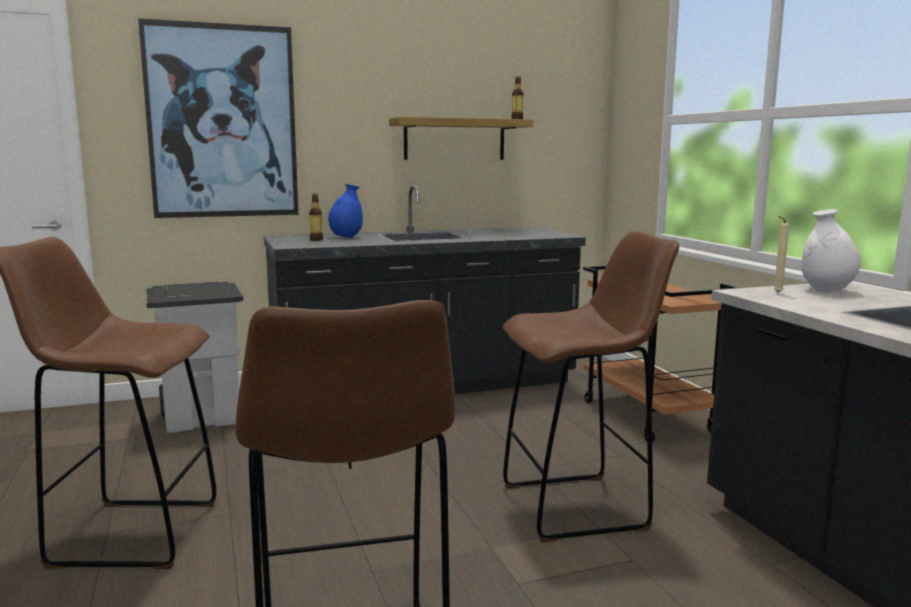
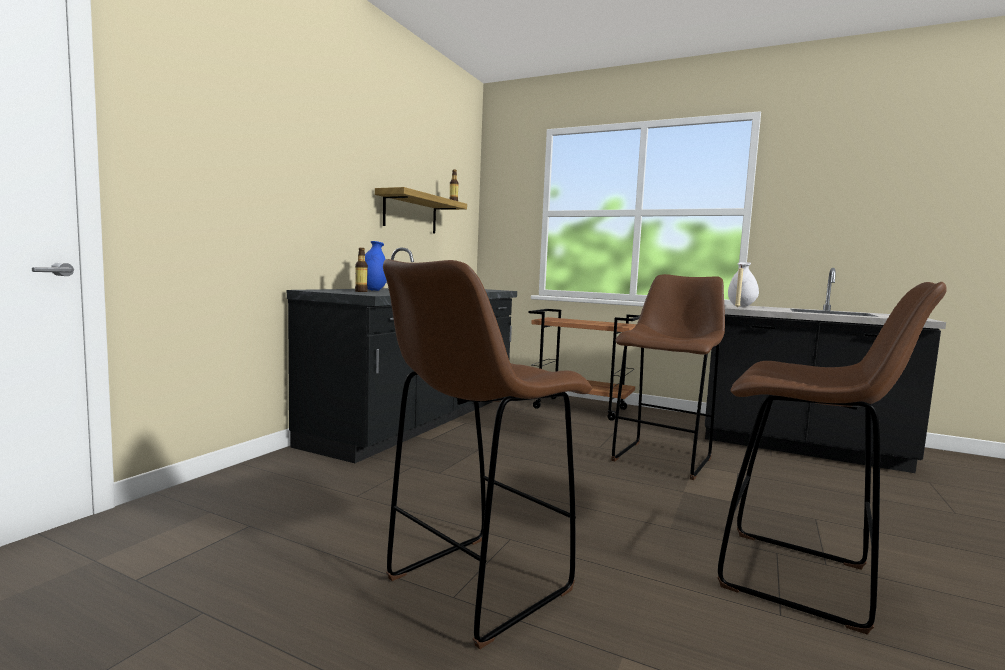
camera: 45 degrees left, 5 degrees down
picture [138,18,298,218] -> none
grey trash can [146,282,243,433] -> none

